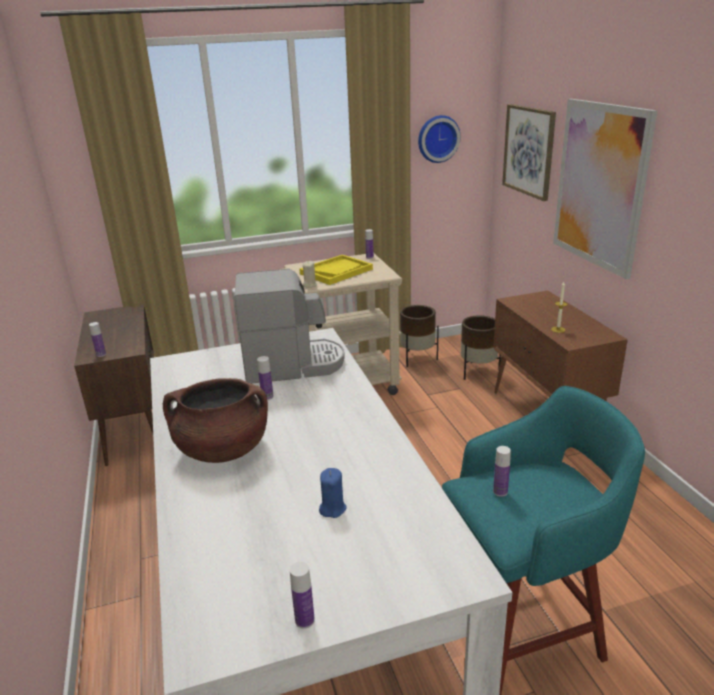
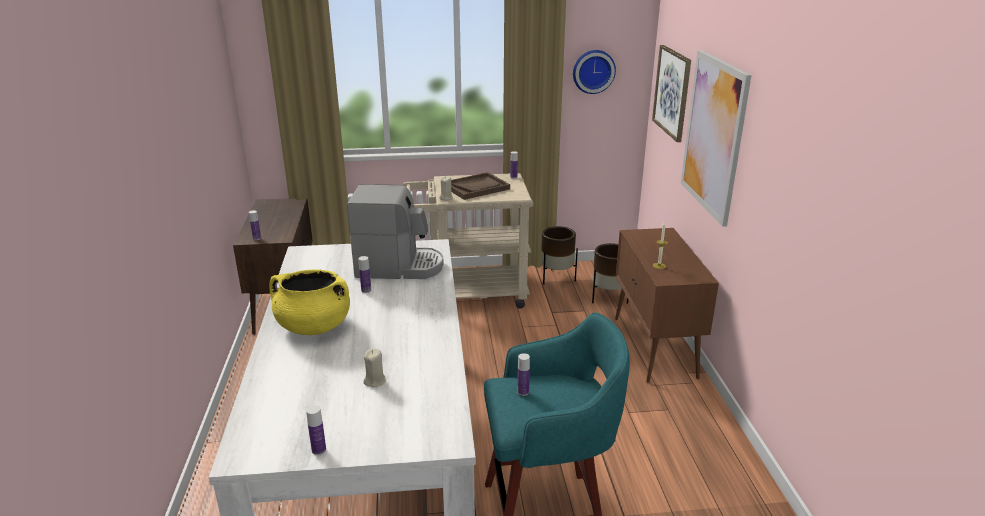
camera: 10 degrees right, 0 degrees up
brown cooking pot [163,378,268,463] -> yellow cooking pot [269,269,350,335]
yellow tray [299,255,373,285] -> brown tray [451,172,510,200]
blue candle [319,468,347,518] -> beige candle [364,348,386,388]

